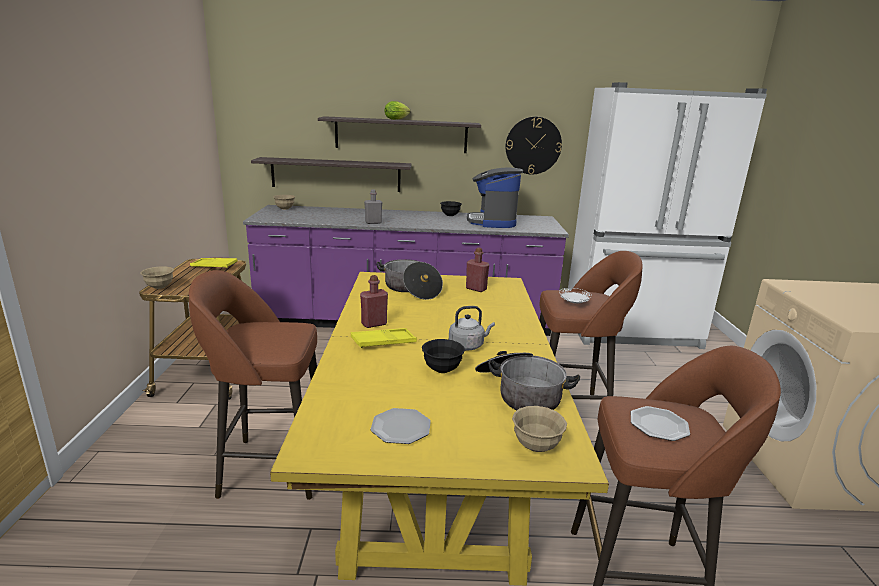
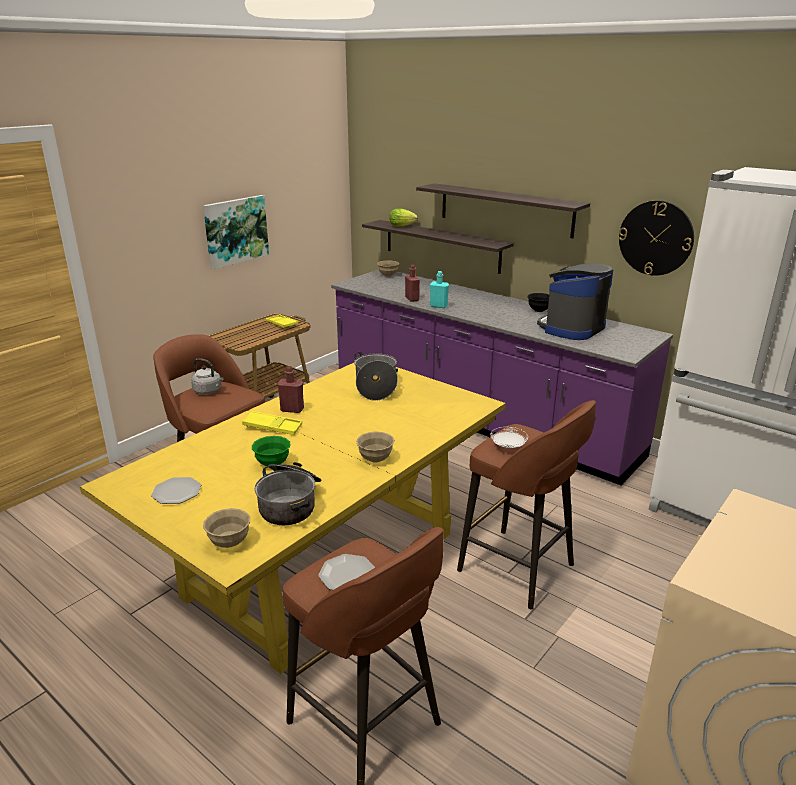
camera: 40 degrees right, 5 degrees up
beige bowl [141,266,174,289] -> beige bowl moved to [356,431,395,463]
grey bottle [364,189,382,224] -> turquoise bottle [430,271,449,308]
lettuce [384,101,411,120] -> lettuce moved to [390,209,418,227]
black bowl [422,339,465,373] -> green bowl [252,436,291,466]
grey kettle [449,306,495,350] -> grey kettle moved to [191,358,224,394]
red bottle [466,248,489,292] -> red bottle moved to [405,265,420,302]
none -> picture [203,195,269,269]

